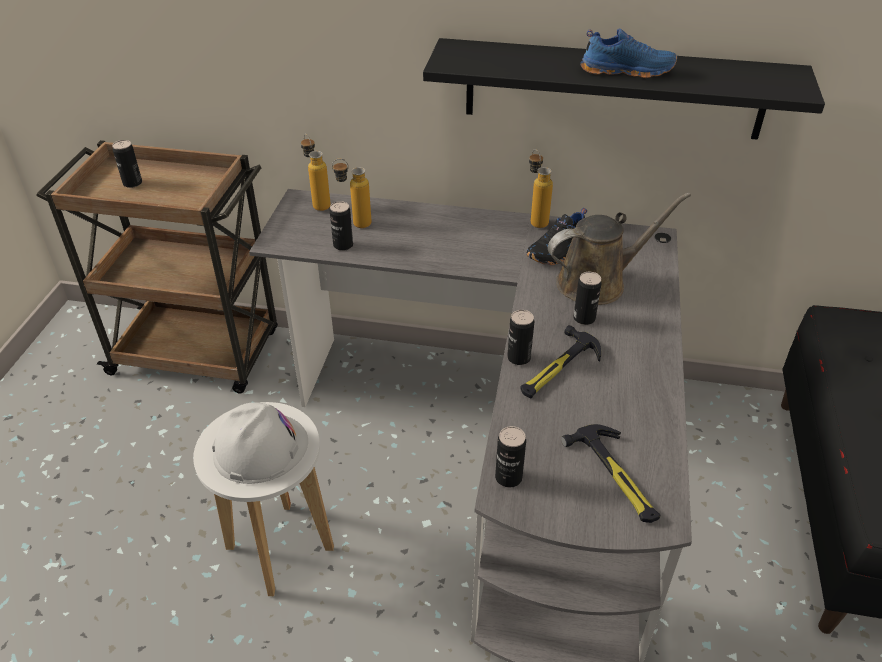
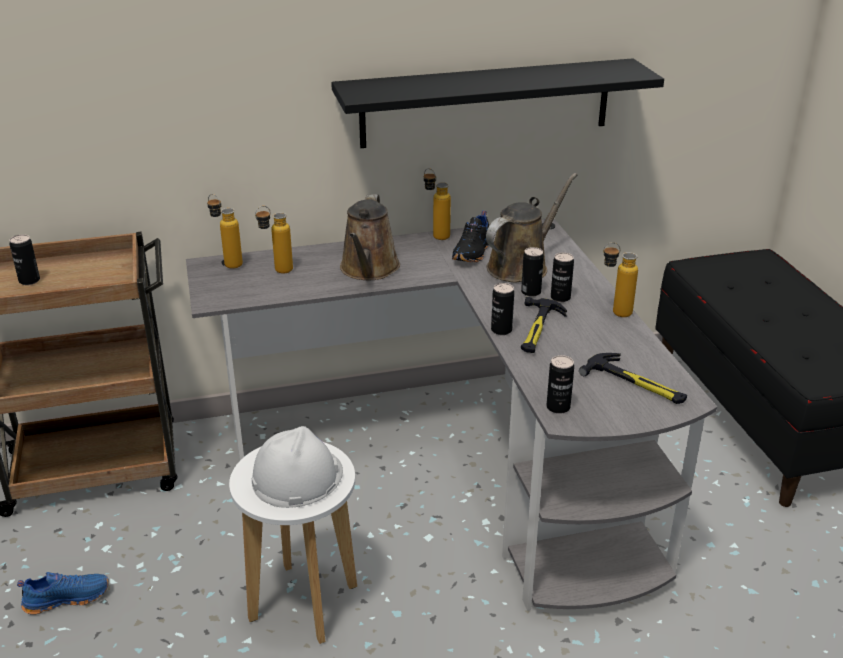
camera: 25 degrees left, 10 degrees down
can [330,201,353,251] -> can moved to [551,252,574,302]
blue shoe [580,29,677,78] -> blue shoe moved to [17,572,109,615]
none -> brown watering can [340,194,400,280]
none -> bottle [603,242,638,317]

